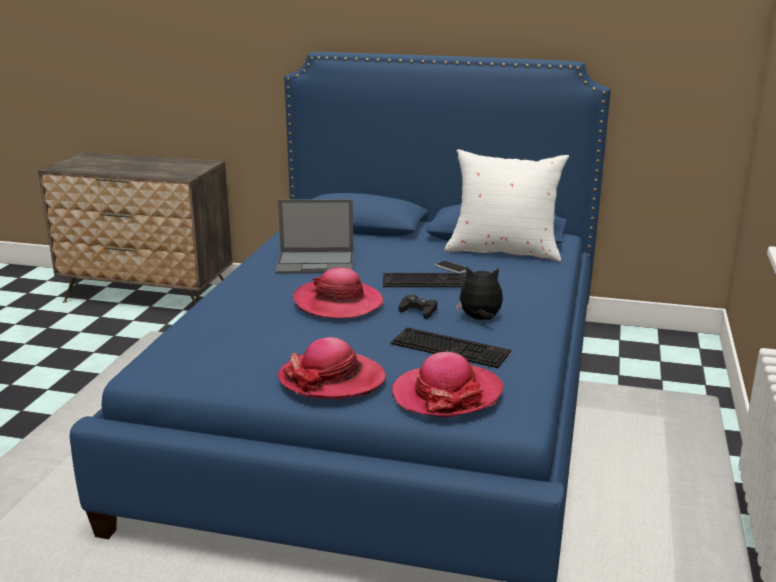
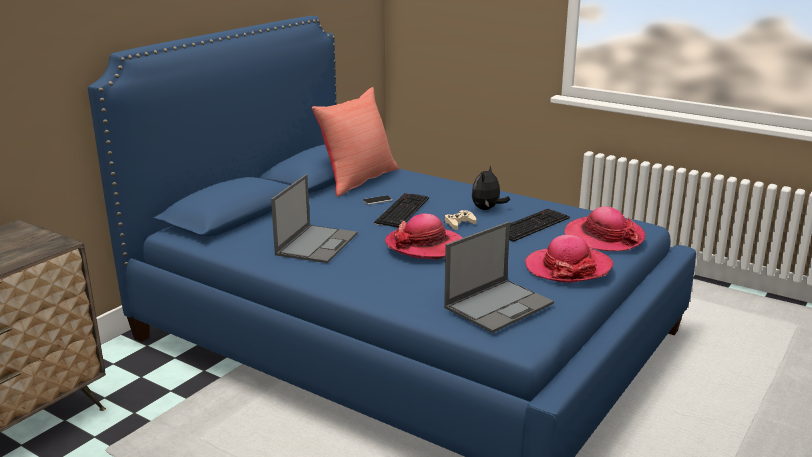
camera: 70 degrees left, 0 degrees up
black game controller [399,295,438,319] -> beige game controller [444,210,476,230]
white pillow [444,149,569,262] -> red pillow [312,87,399,197]
none -> laptop [444,222,554,333]

